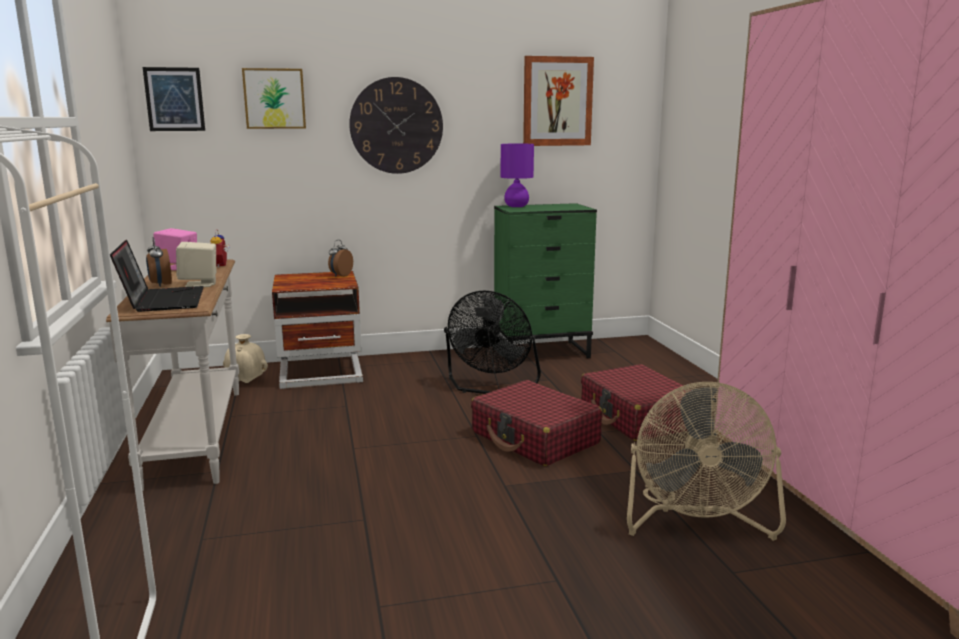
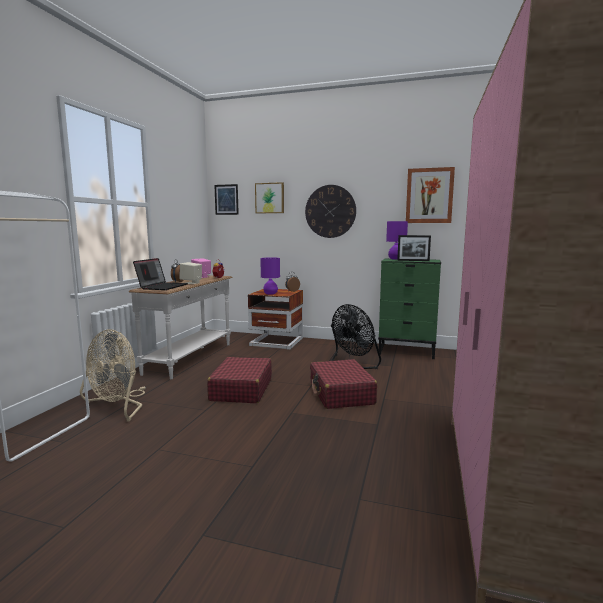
camera: 30 degrees right, 5 degrees down
beige vase [223,334,268,383] -> none
red suitcase [581,364,691,441] -> red suitcase moved to [207,357,272,403]
beige fan [627,382,786,541] -> beige fan moved to [80,329,145,421]
none -> purple table lamp [260,258,280,295]
none -> picture frame [397,235,431,261]

